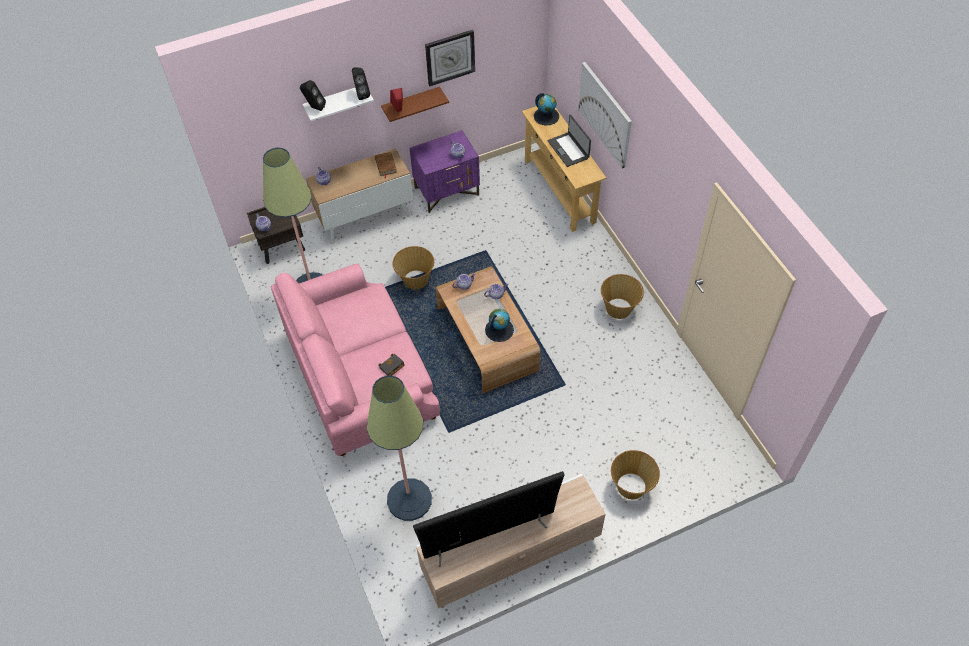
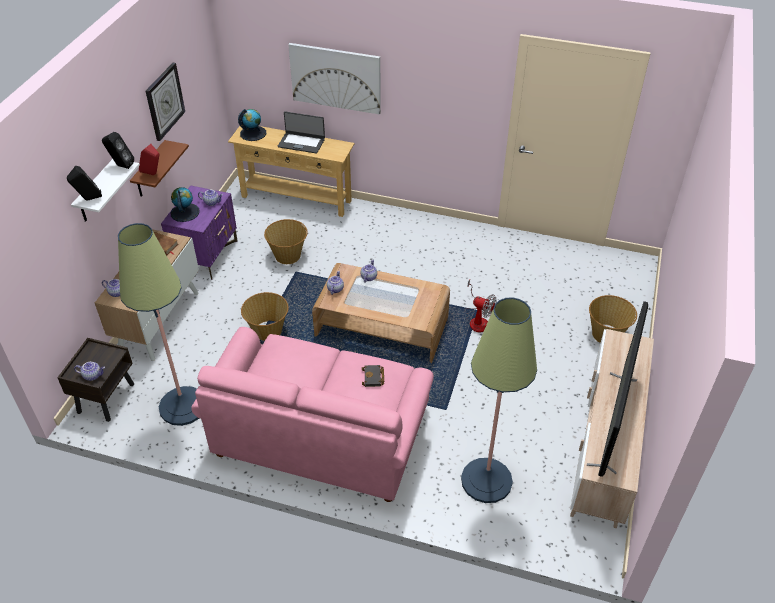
camera: 50 degrees left, 10 degrees down
globe [485,309,514,342] -> globe moved to [171,187,200,222]
basket [601,274,644,319] -> basket moved to [264,219,308,264]
none -> fan [465,280,496,332]

